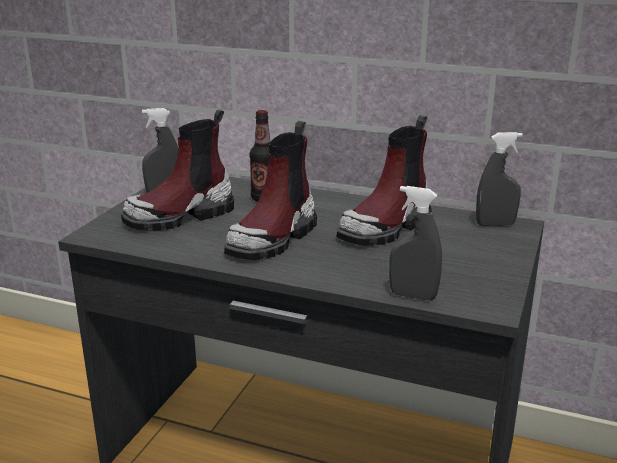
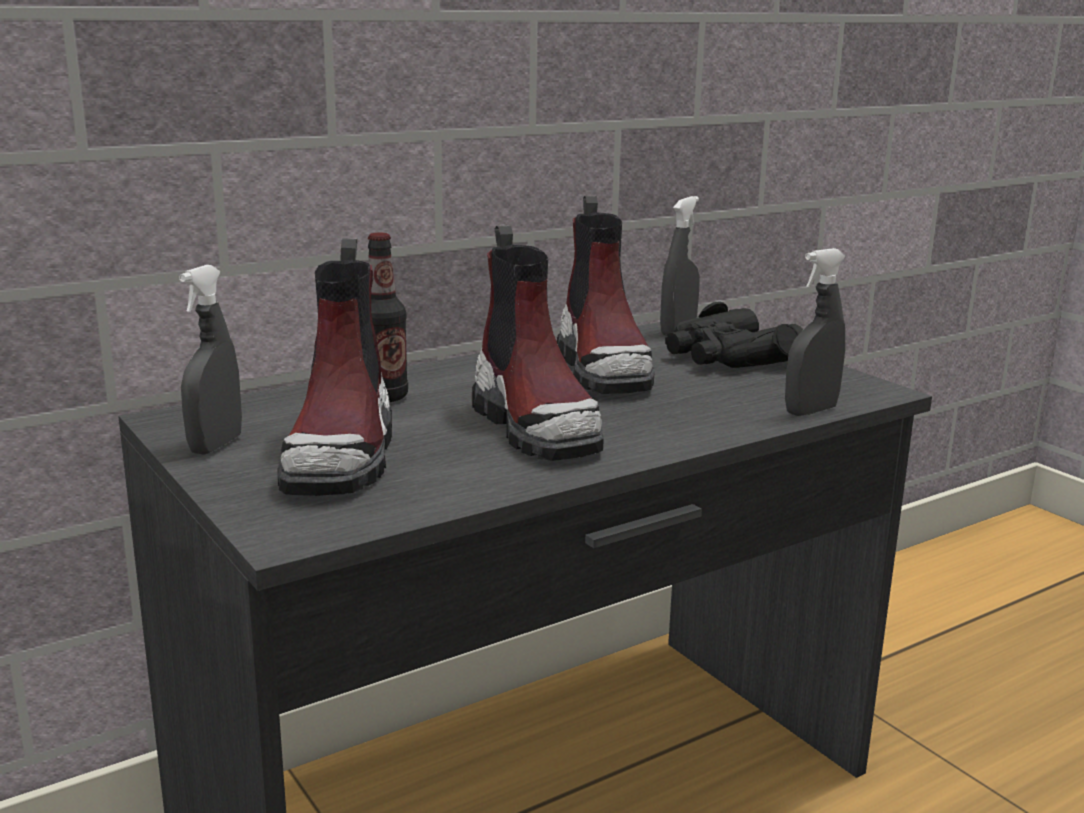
camera: 55 degrees left, 5 degrees down
none -> black binoculars [665,301,803,368]

